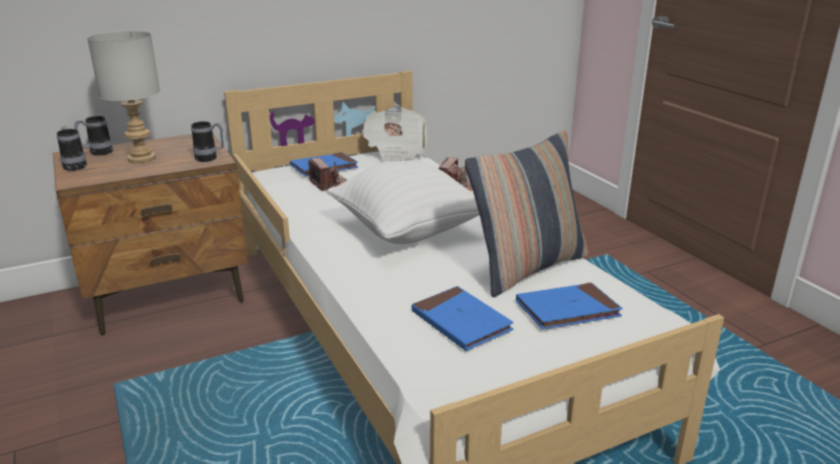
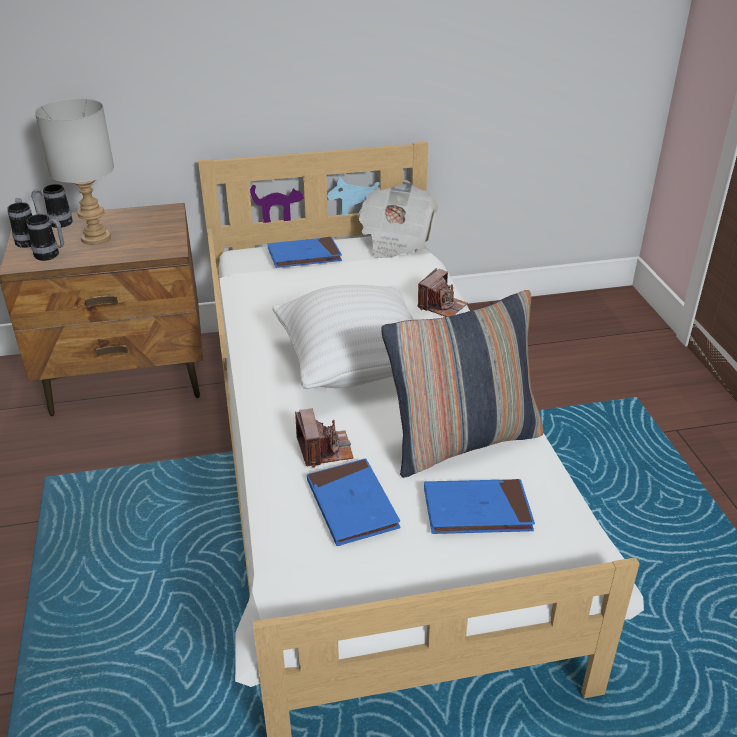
camera: 15 degrees right, 10 degrees up
mug [191,121,224,162] -> mug moved to [26,214,64,261]
camera [308,158,347,191] -> camera moved to [295,408,354,468]

